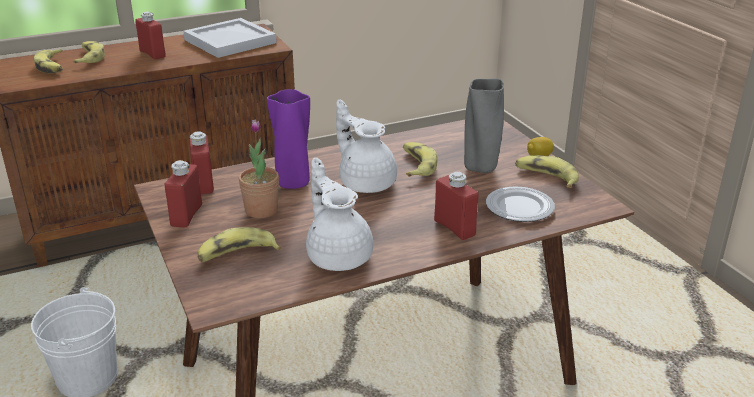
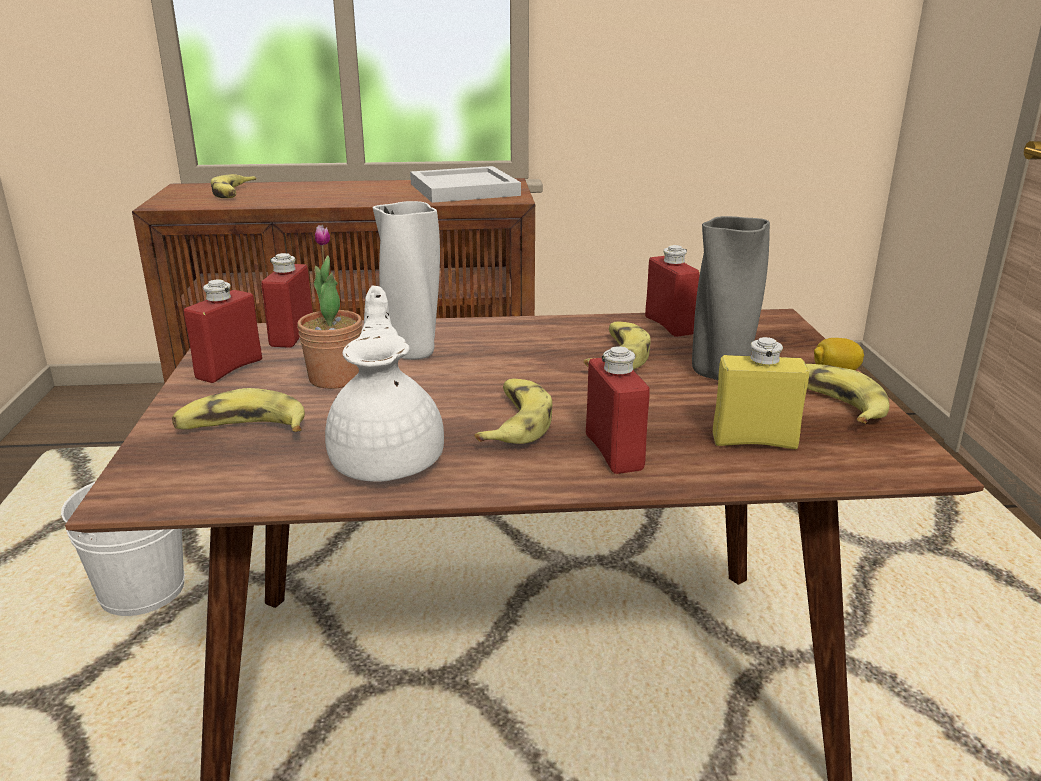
camera: 20 degrees right, 5 degrees down
banana [73,41,105,63] -> banana moved to [474,378,552,444]
red bottle [135,11,166,59] -> red bottle moved to [645,245,700,337]
purple vase [267,89,310,189] -> white vase [373,201,440,359]
white teapot [336,100,397,193] -> none
plate [486,186,555,222] -> yellow bottle [713,337,809,449]

